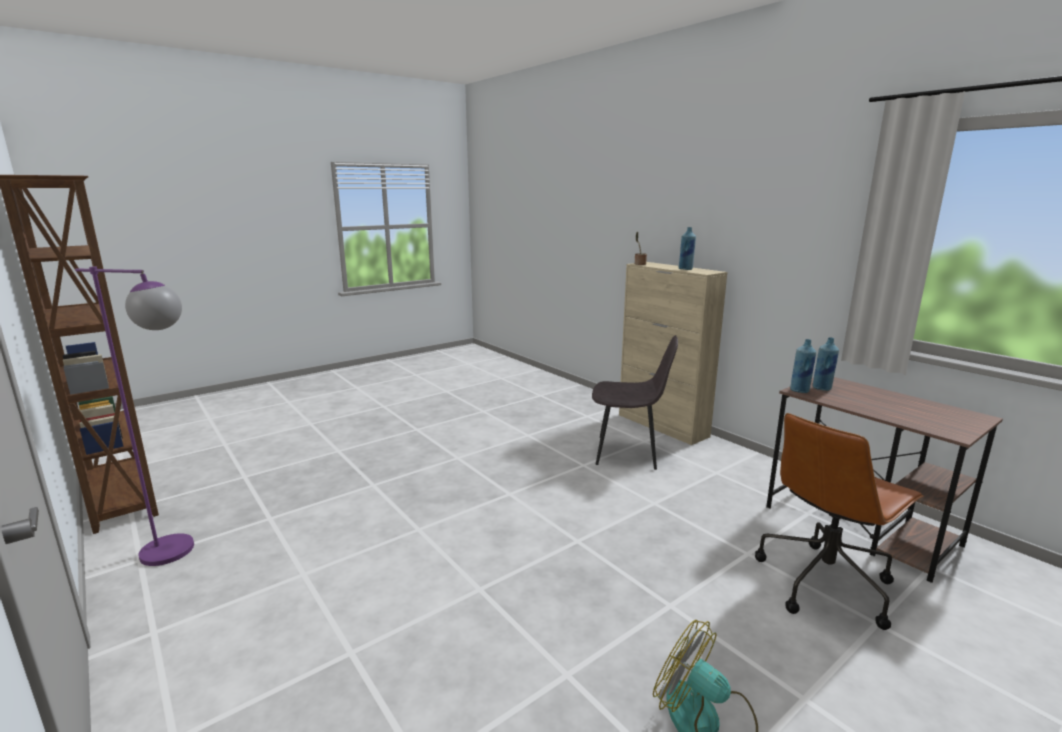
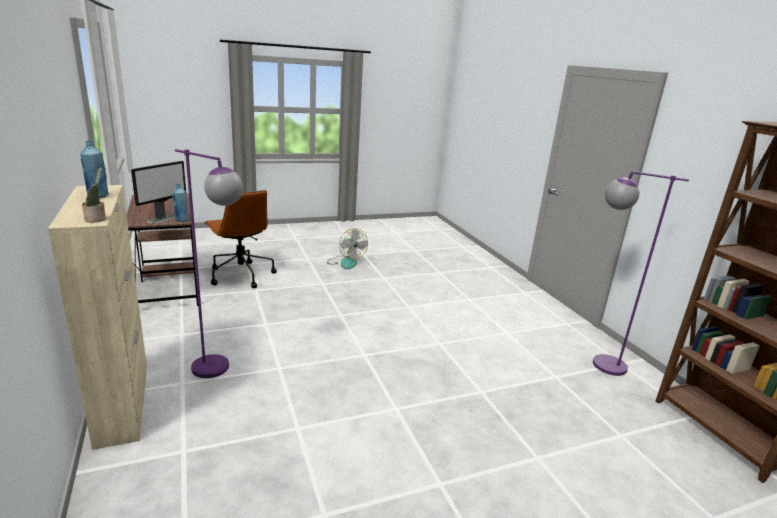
camera: 165 degrees left, 5 degrees up
grey chair [592,335,678,470] -> purple floor lamp [175,149,243,378]
brown office chair [755,413,924,630] -> brown office chair turned 75 degrees clockwise [204,190,277,288]
blue bottle [813,337,839,391] -> monitor [131,161,186,224]

